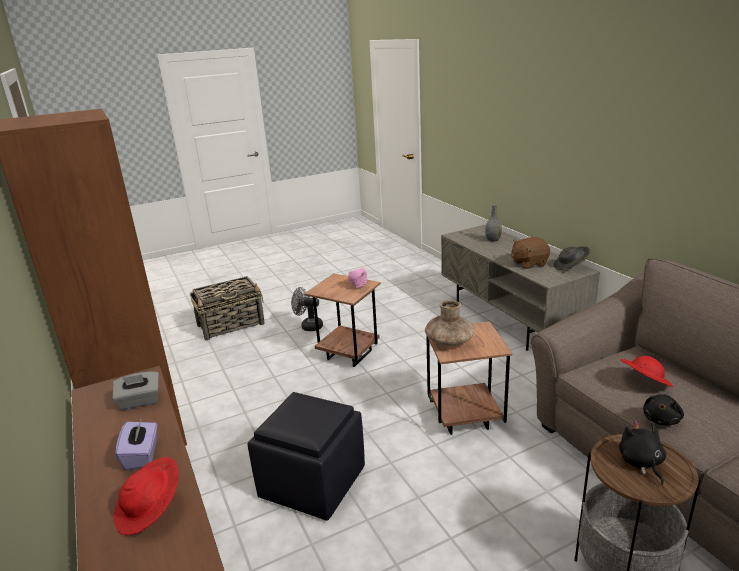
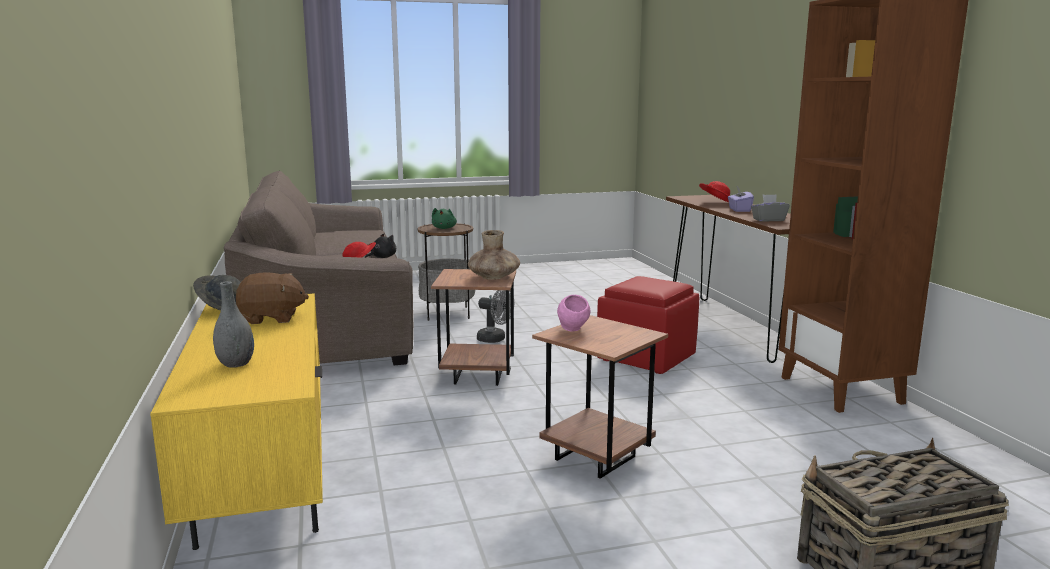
camera: 170 degrees left, 10 degrees down
black ottoman [248,392,365,521] -> red ottoman [597,276,699,374]
grey fan [291,287,323,331] -> grey fan moved to [477,290,511,343]
grey tv stand [441,225,600,351] -> yellow tv stand [150,293,323,550]
black plush toy [619,421,666,485] -> green plush toy [432,208,457,229]

